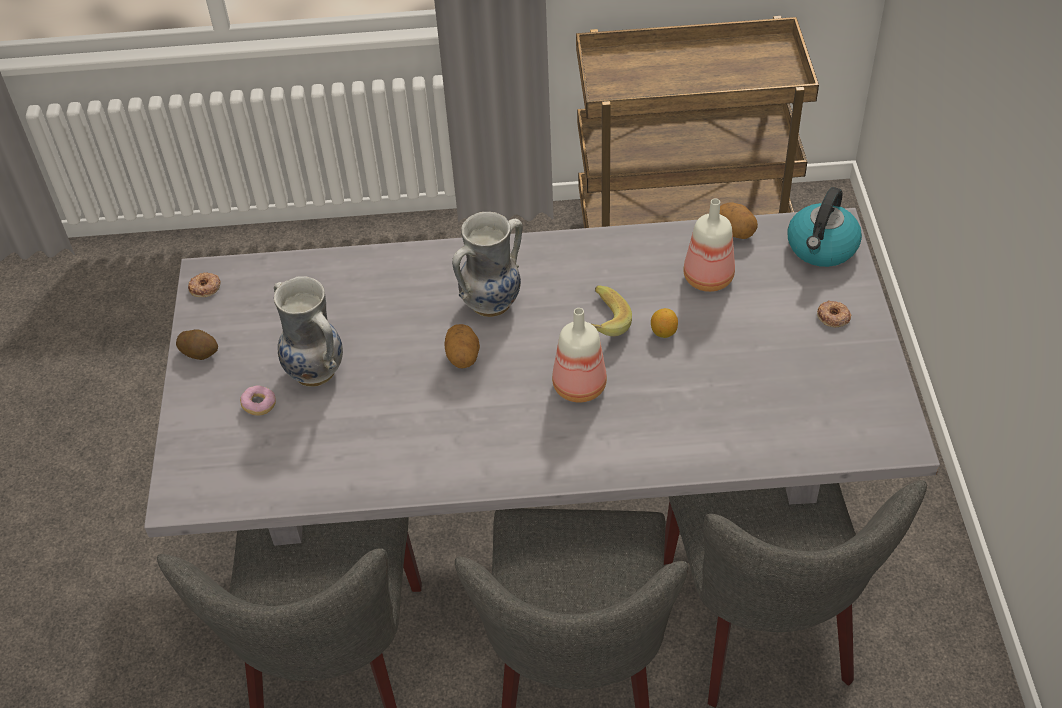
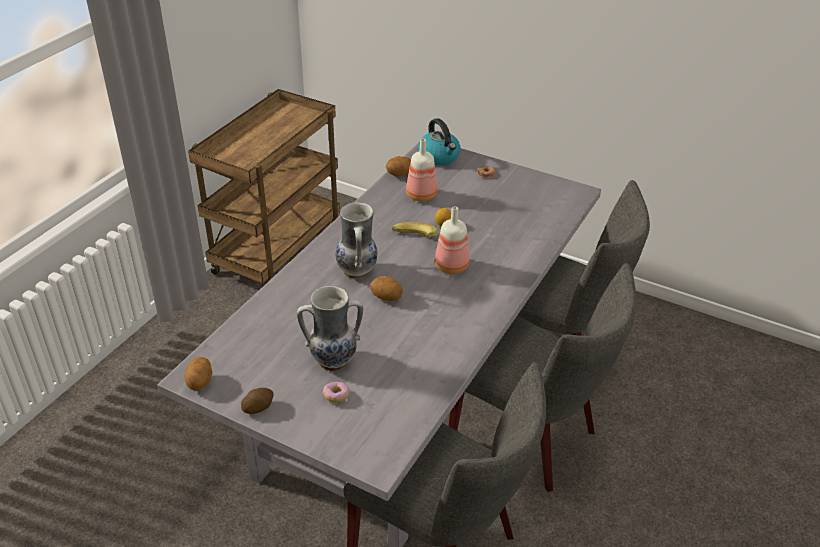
camera: 60 degrees left, 10 degrees down
donut [188,272,221,297] -> potato [184,357,212,390]

